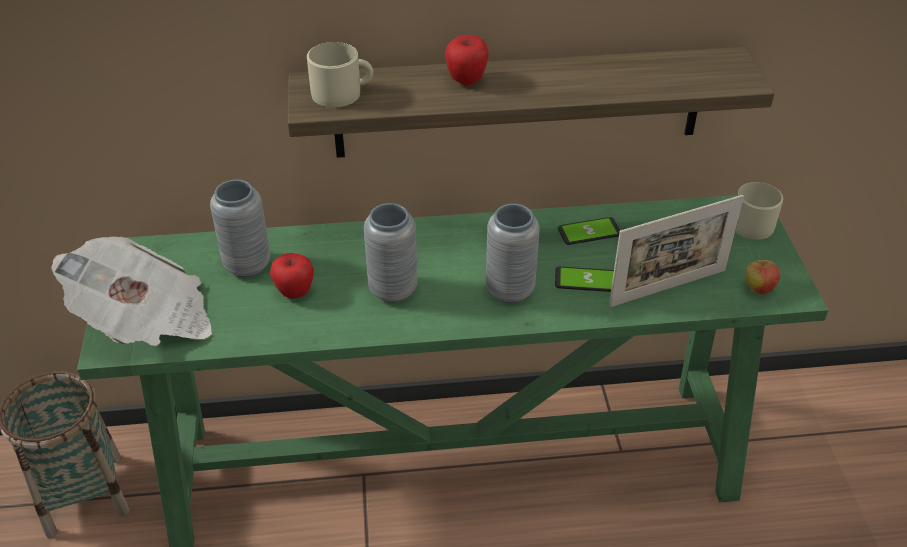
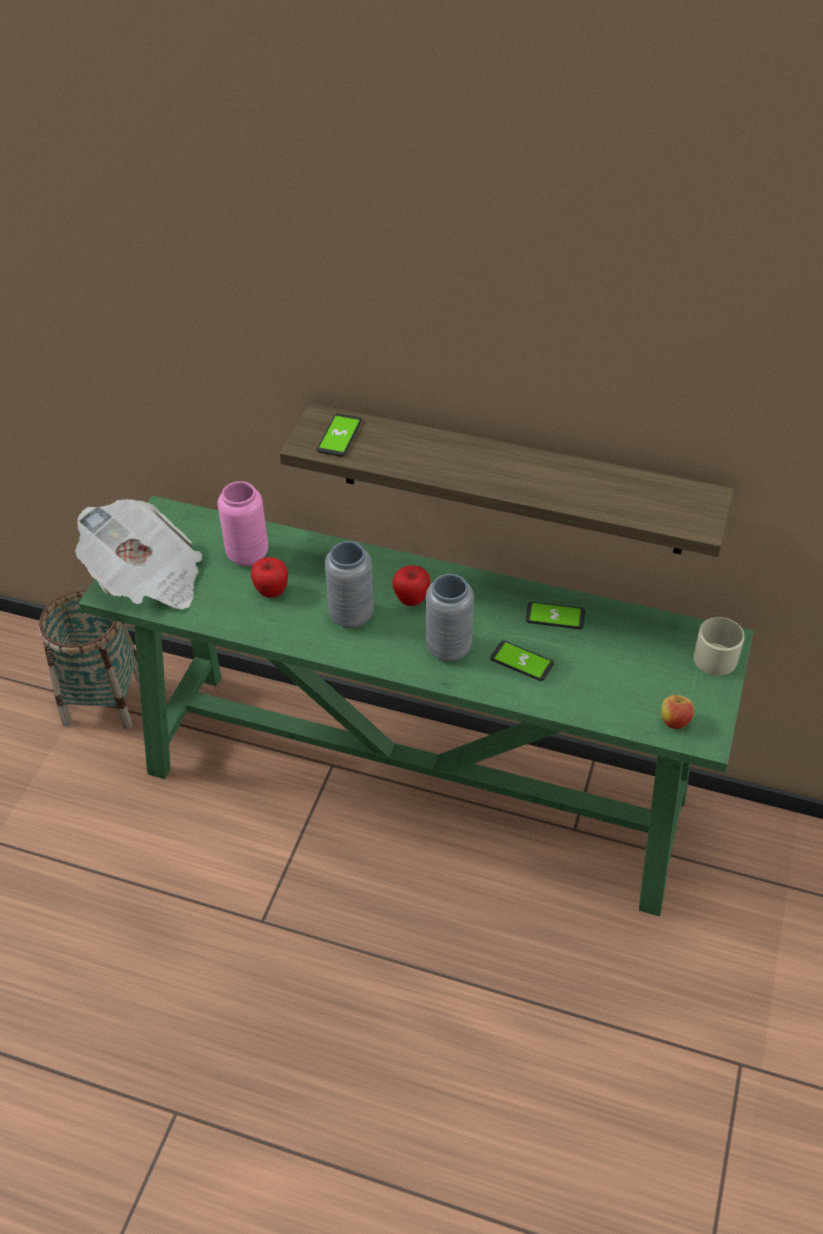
camera: 25 degrees right, 5 degrees up
grey vase [210,179,270,277] -> pink vase [218,481,268,566]
beige mug [307,42,373,107] -> phone [317,414,362,457]
apple [445,35,489,85] -> apple moved to [393,565,430,606]
picture frame [609,195,744,307] -> none

